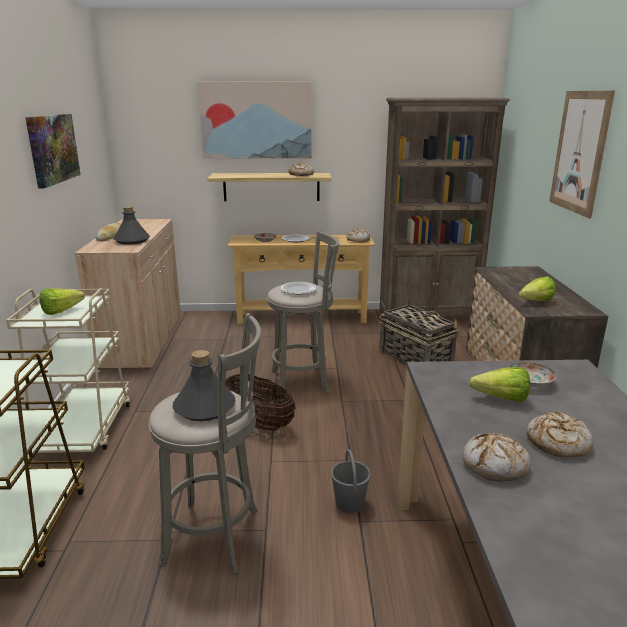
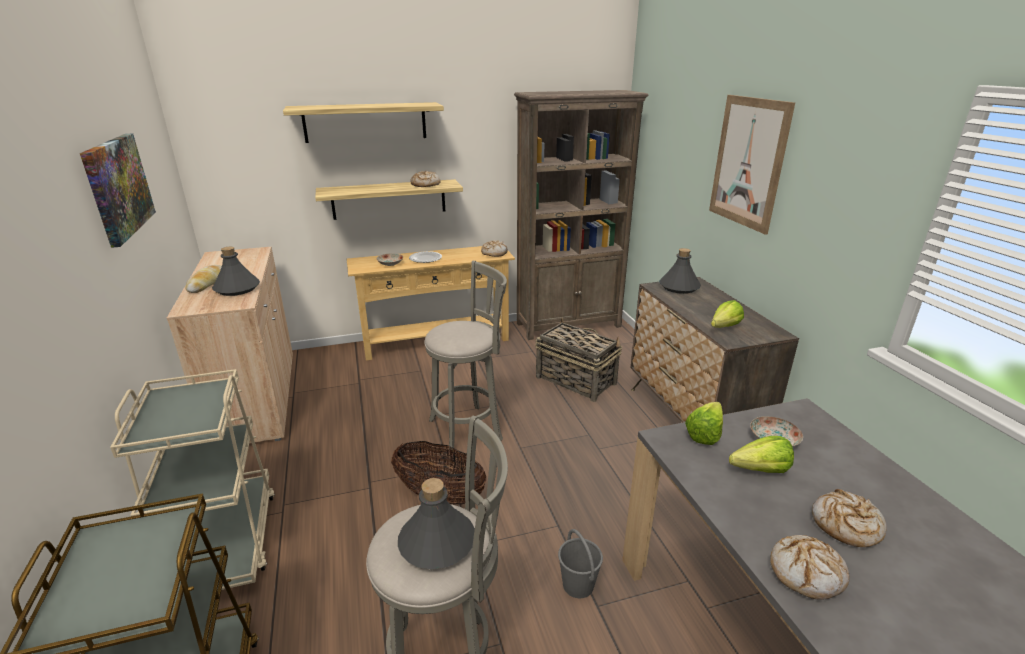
camera: 15 degrees left, 5 degrees up
lettuce [39,288,84,315] -> lettuce moved to [685,402,723,445]
picture [198,81,312,159] -> shelf [283,102,444,143]
plate [281,282,318,295] -> none
none -> grey bottle [659,248,701,294]

